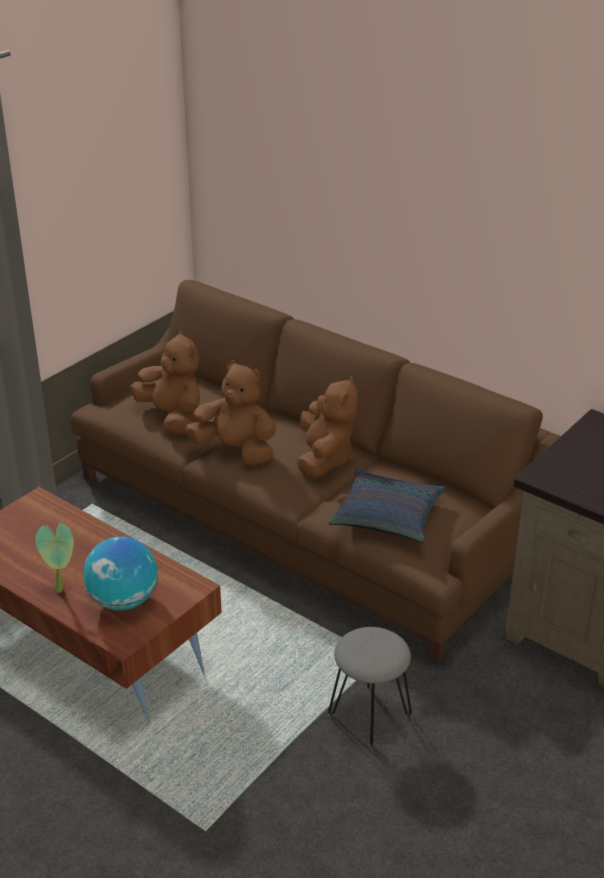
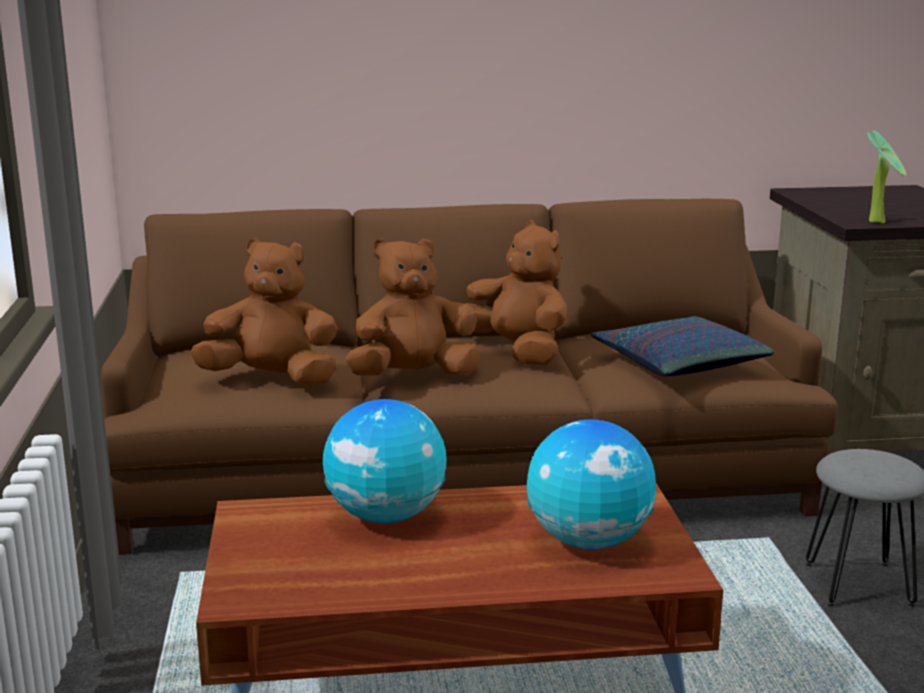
camera: 45 degrees left, 15 degrees down
potted plant [36,523,74,593] -> potted plant moved to [867,130,906,224]
none -> globe [323,399,447,523]

